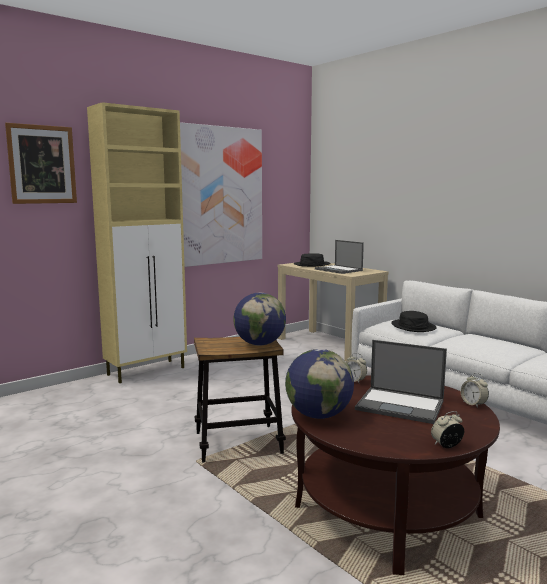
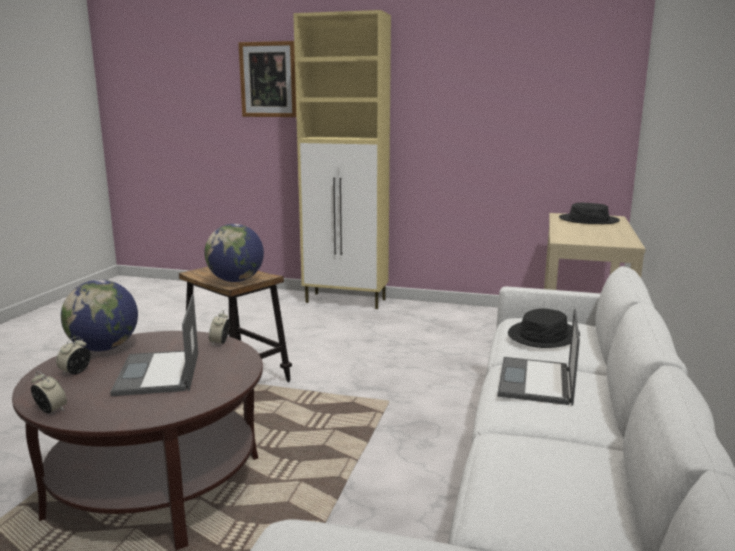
camera: 55 degrees right, 5 degrees up
picture [180,122,262,267] -> none
laptop [315,240,364,274] -> laptop moved to [497,309,580,406]
alarm clock [461,373,489,408] -> alarm clock moved to [56,337,91,375]

